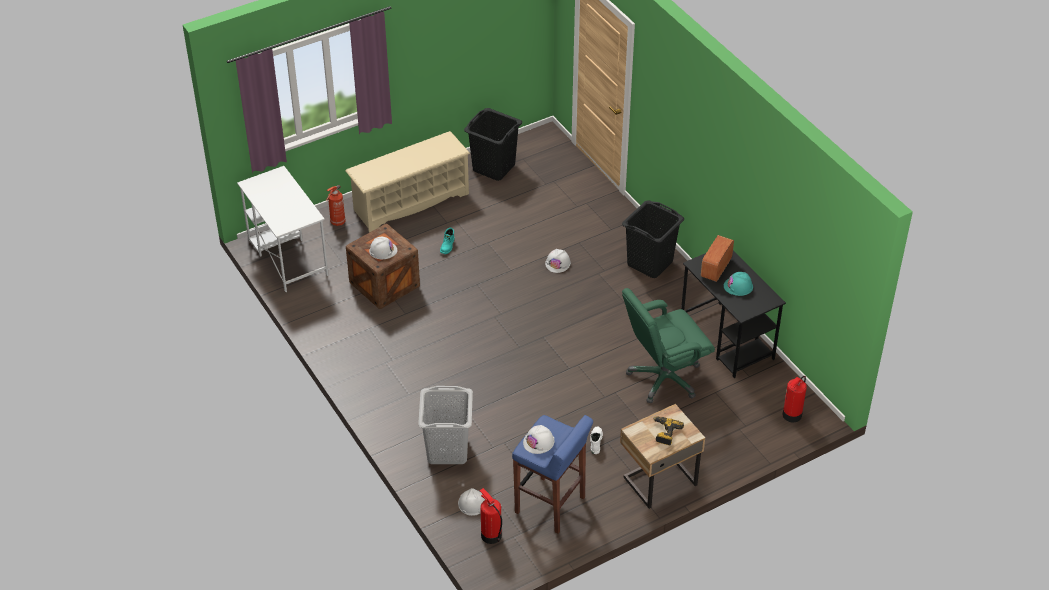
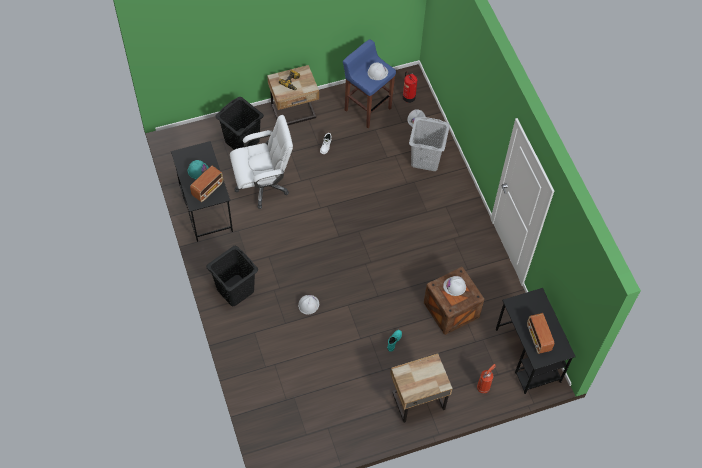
camera: 170 degrees left, 15 degrees up
white desk [237,166,329,292] -> black desk [496,288,576,394]
beige shoe rack [345,131,470,233] -> beige nightstand [390,353,453,423]
black laundry basket [464,108,522,181] -> black laundry basket moved to [215,97,264,150]
green office chair [622,288,715,404] -> white office chair [230,115,293,209]
fire extinguisher [782,376,807,422] -> none
none -> radio [527,313,554,354]

